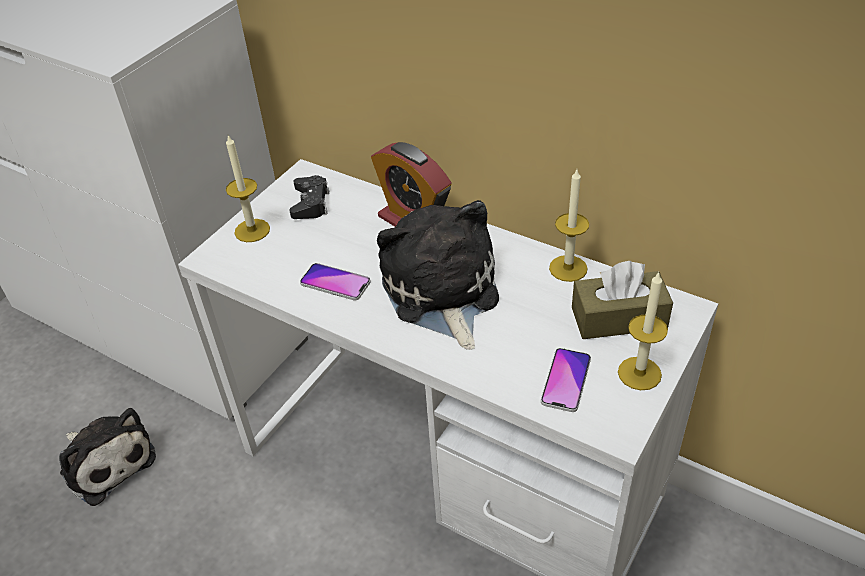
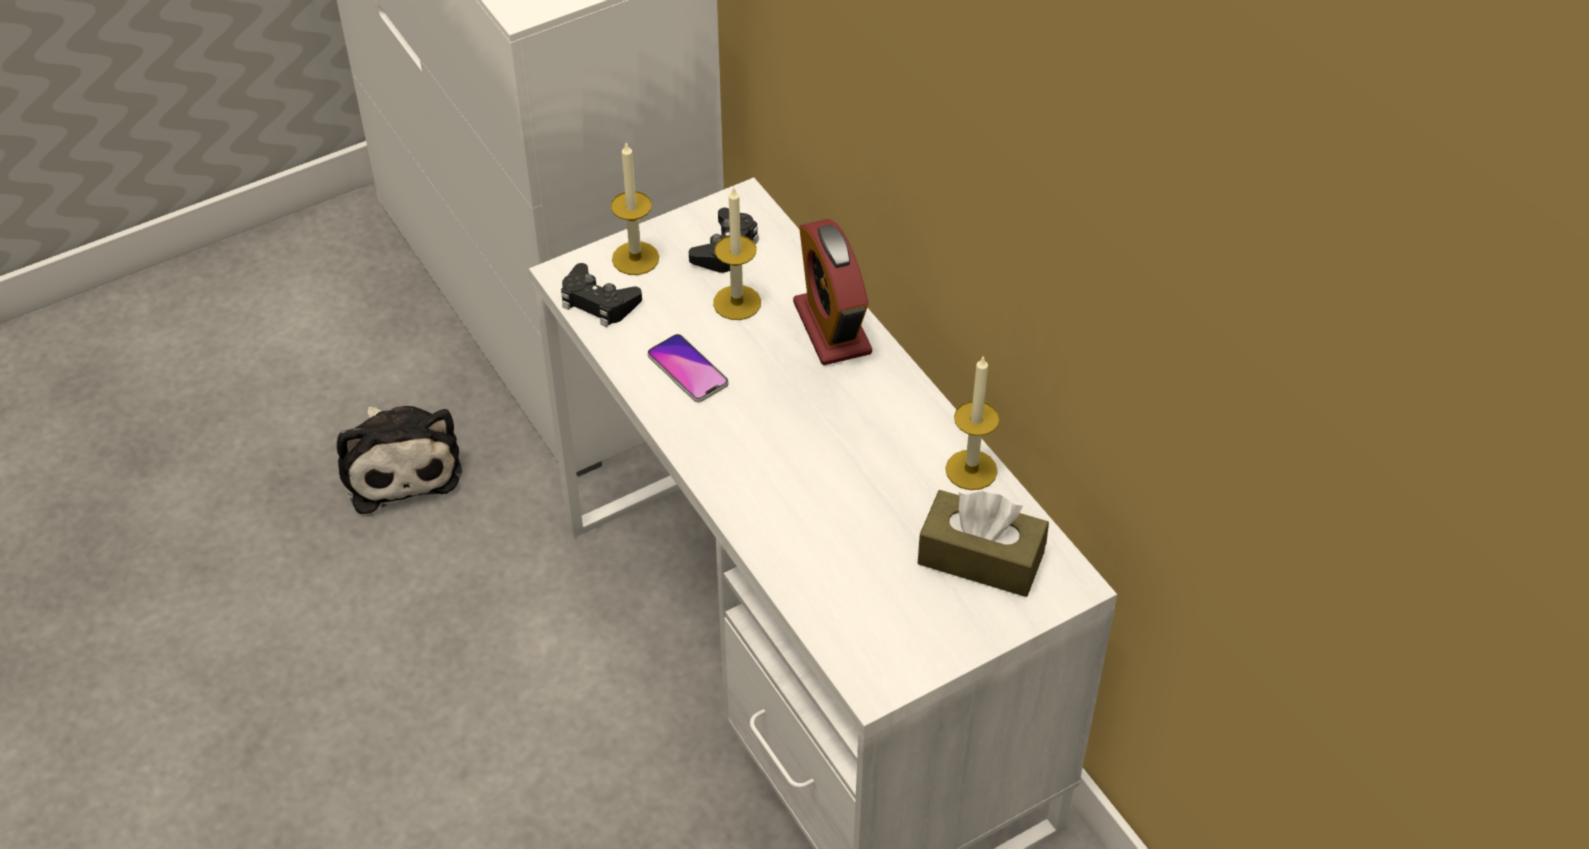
camera: 25 degrees right, 5 degrees up
plush toy [377,200,499,350] -> none
phone [541,348,591,412] -> none
candle [618,271,668,390] -> candle moved to [713,186,761,320]
none -> black game controller [561,263,642,327]

